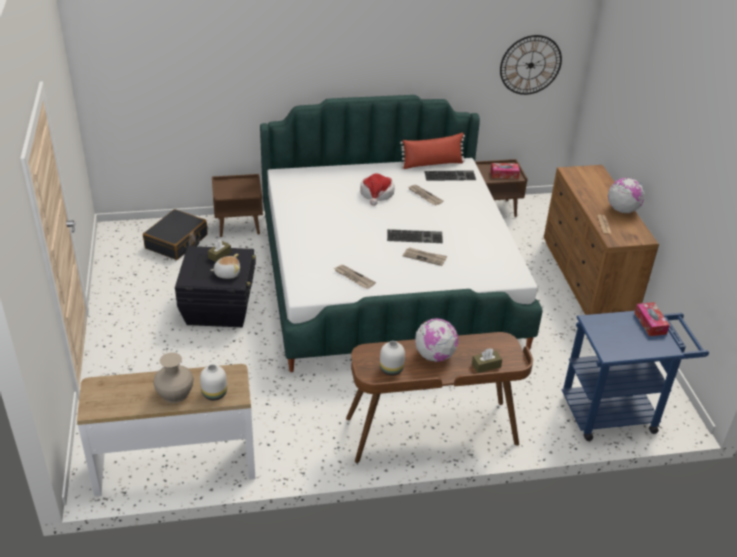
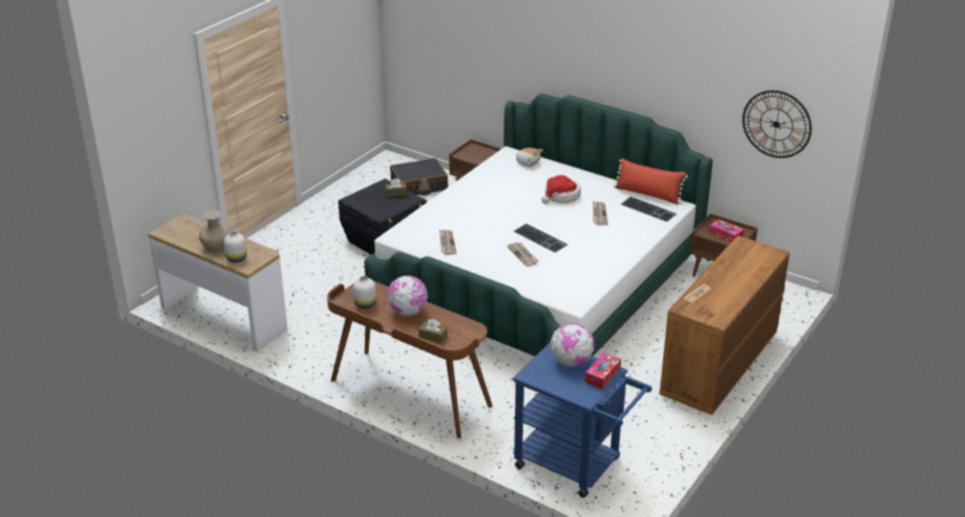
camera: 45 degrees right, 5 degrees down
plush toy [210,254,240,279] -> plush toy moved to [515,148,543,167]
globe [608,178,644,213] -> globe moved to [550,323,594,367]

